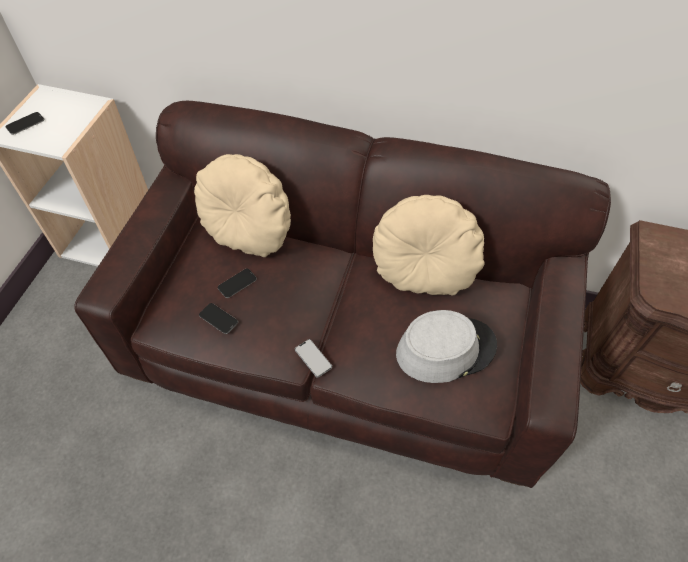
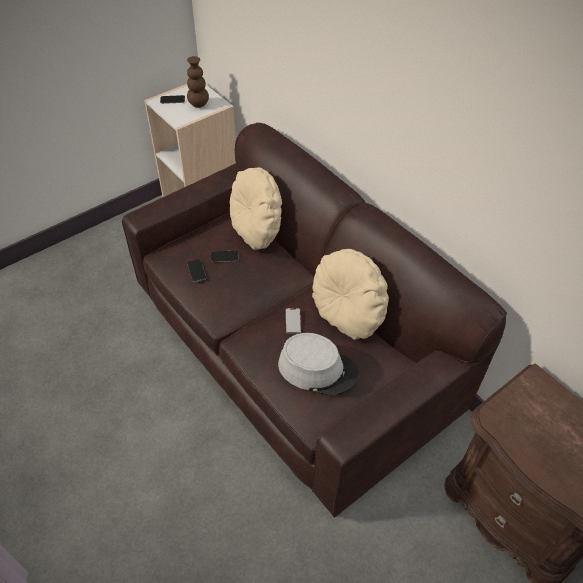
camera: 35 degrees right, 5 degrees down
phone [295,339,332,378] -> phone moved to [286,308,301,333]
none -> brown vase [187,56,209,108]

